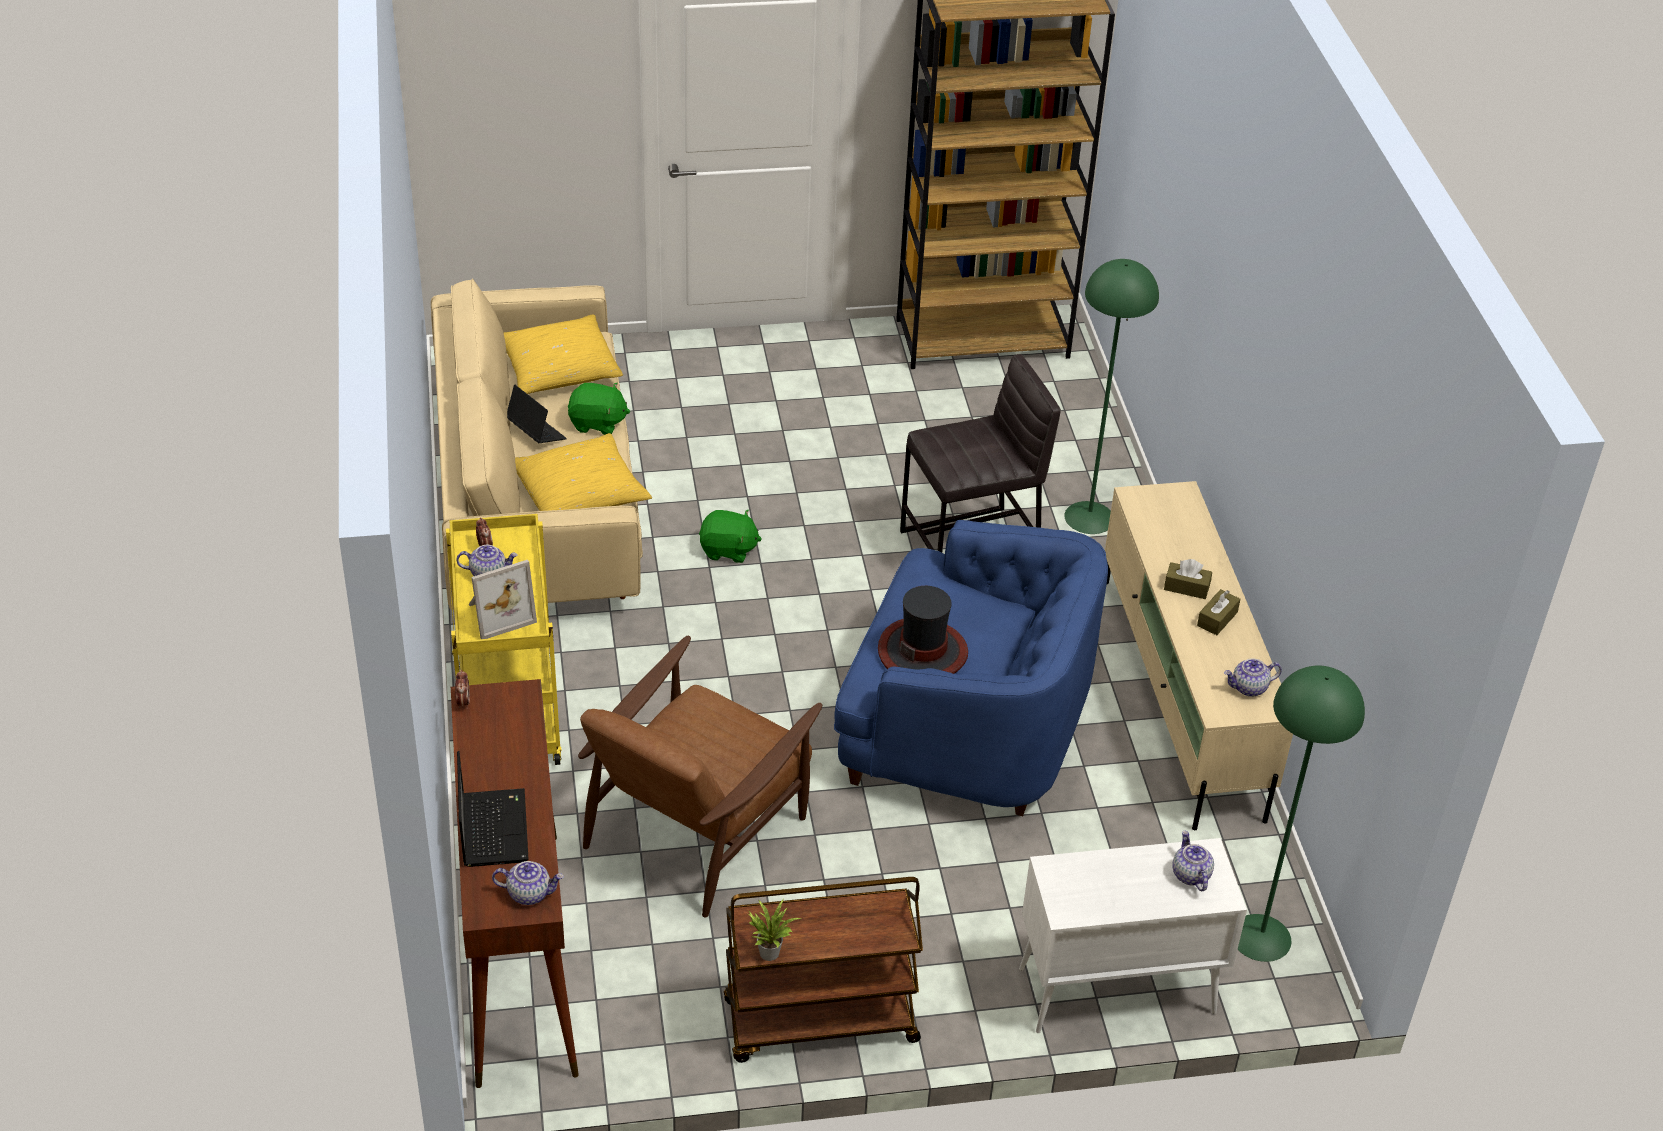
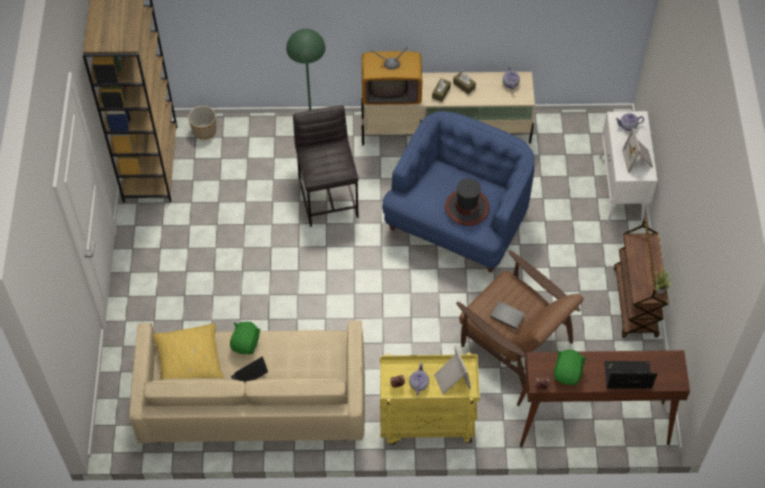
camera: 80 degrees left, 15 degrees up
teapot [492,861,564,905] -> none
yellow pillow [515,433,652,511] -> none
green plush toy [699,510,762,563] -> green plush toy moved to [554,350,587,385]
green floor lamp [1238,666,1365,962] -> none
none -> planter [188,106,216,139]
none -> television [362,47,422,105]
none -> grey book [490,301,525,330]
none -> picture frame [622,128,653,172]

